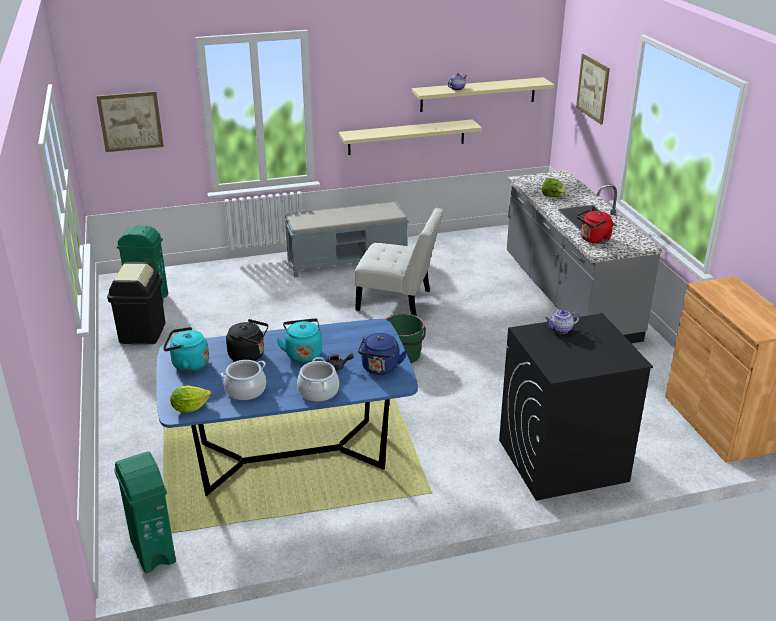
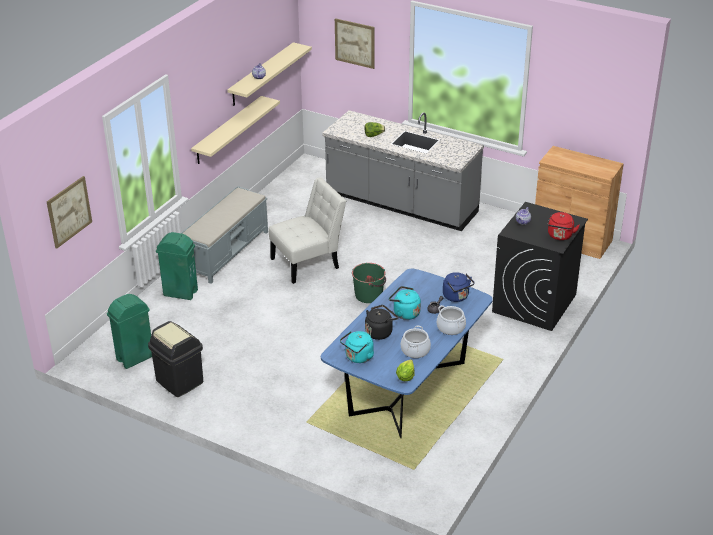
camera: 45 degrees left, 5 degrees up
green trash can [114,451,176,573] -> green trash can moved to [156,232,198,300]
red kettle [577,209,613,244] -> red kettle moved to [548,212,580,240]

